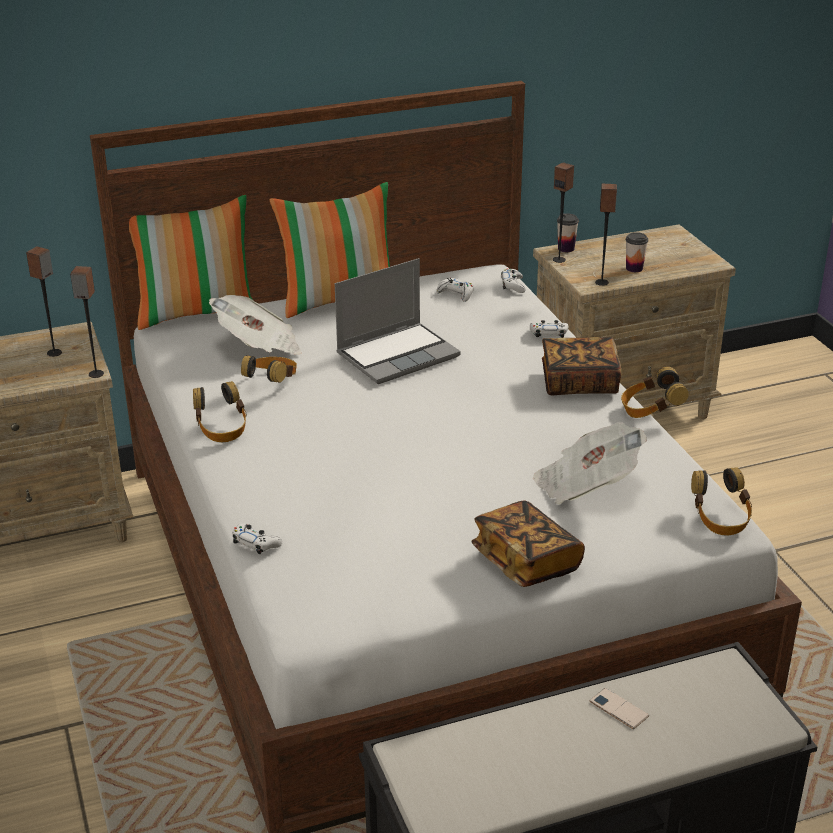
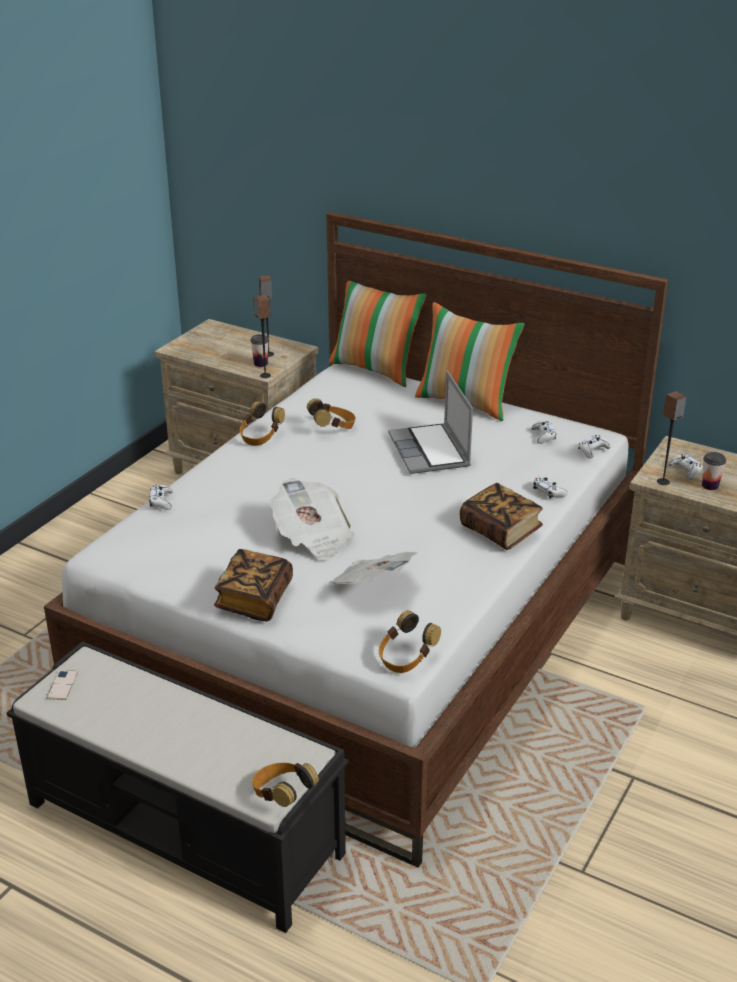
camera: 50 degrees right, 0 degrees up
newspaper [209,295,302,355] -> newspaper moved to [270,478,355,561]
laptop [335,258,461,384] -> laptop turned 60 degrees clockwise [388,370,473,474]
speaker [553,162,574,263] -> none
cup [557,214,579,252] -> cup moved to [251,334,269,367]
phone [589,688,649,729] -> phone moved to [46,670,78,700]
headphones [621,367,689,418] -> headphones moved to [252,763,319,807]
none -> white game controller [668,454,703,479]

